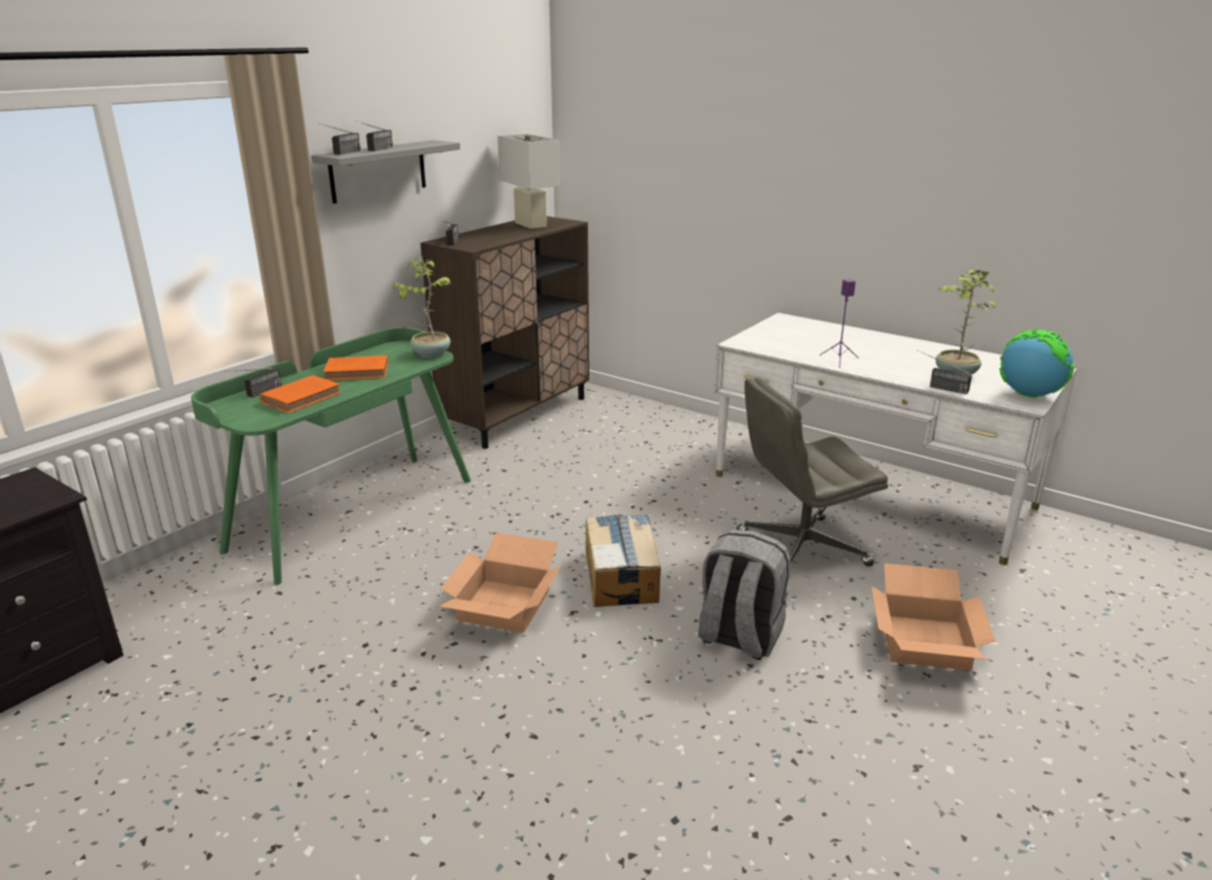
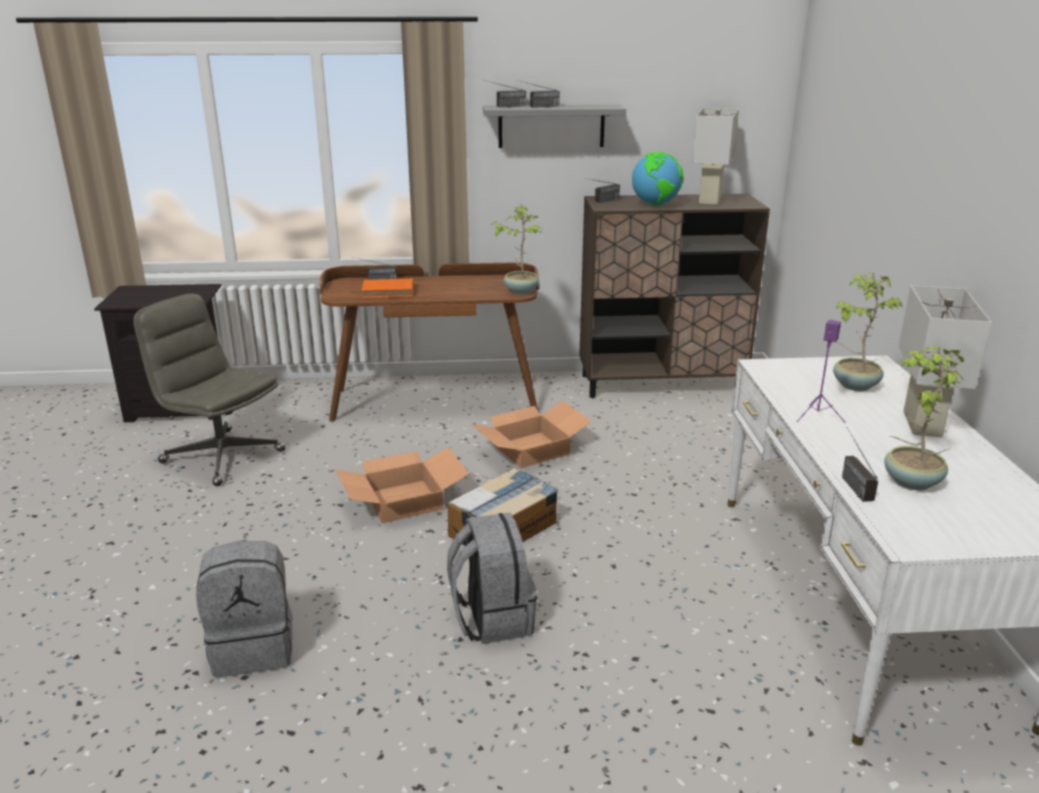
camera: 50 degrees right, 0 degrees up
green desk [191,327,471,585] -> brown desk [320,263,539,422]
orange book [323,355,388,380] -> none
grey office chair [737,377,888,581] -> grey office chair moved to [133,293,286,486]
cardboard box [871,563,995,671] -> cardboard box moved to [472,401,592,468]
globe [1000,329,1075,398] -> globe moved to [632,152,683,206]
none -> grey backpack [196,541,292,677]
none -> potted plant [833,272,902,391]
none -> white table lamp [899,285,992,437]

